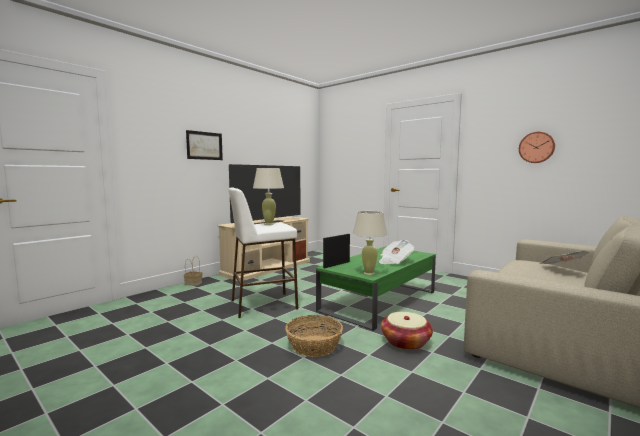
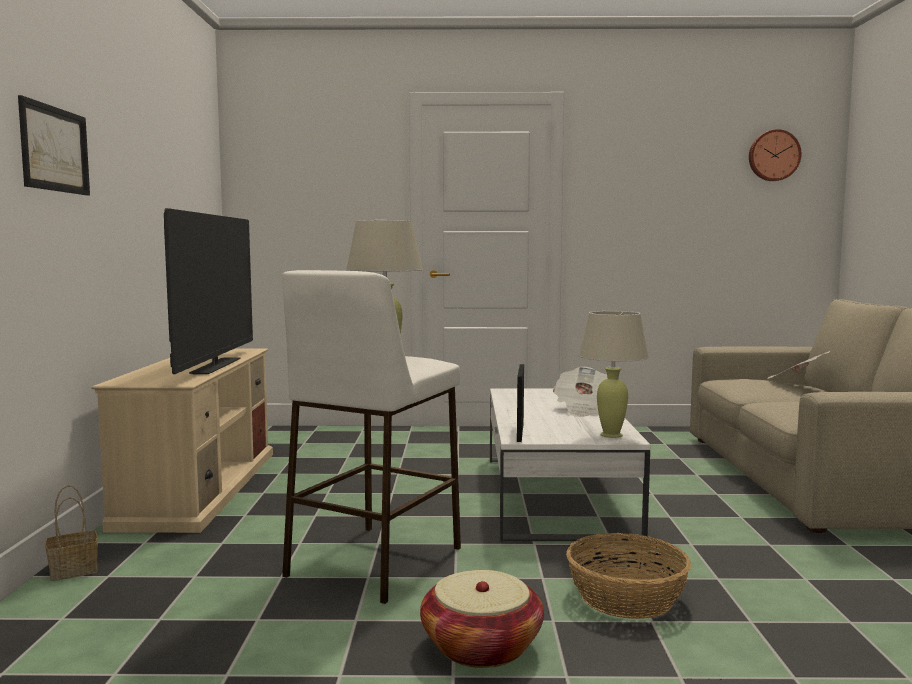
camera: 40 degrees left, 0 degrees up
green coffee table [316,246,436,331] -> white coffee table [490,389,650,542]
basket [381,312,433,350] -> basket moved to [420,570,544,668]
wall clock [519,132,555,163] -> wall clock moved to [749,129,801,181]

